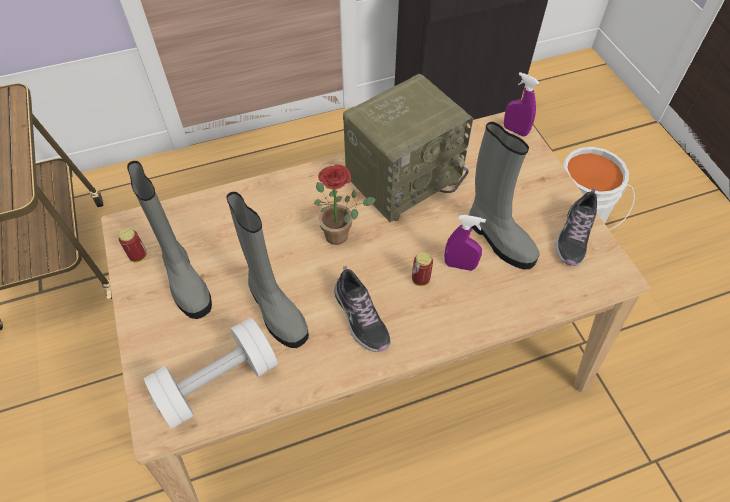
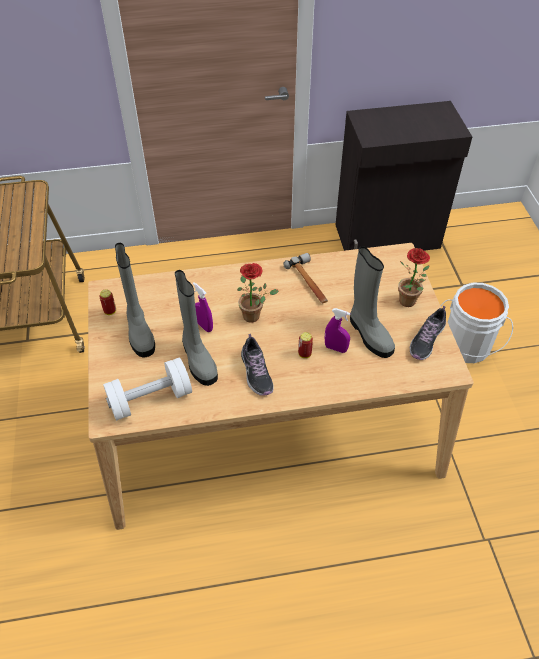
camera: 10 degrees right, 5 degrees down
radio [343,74,473,222] -> hammer [283,253,328,303]
purple spray bottle [504,72,539,137] -> purple spray bottle moved to [193,282,213,332]
none -> potted plant [398,248,430,307]

